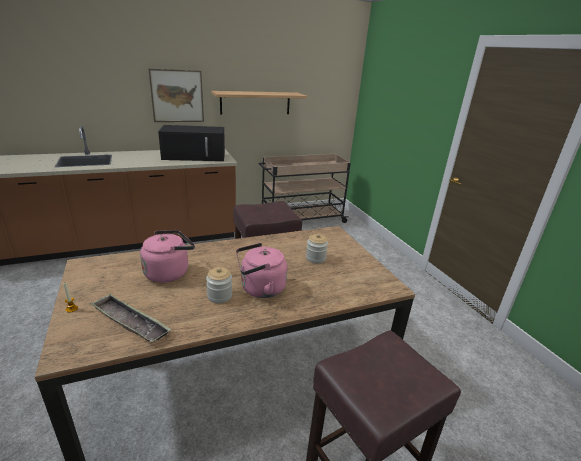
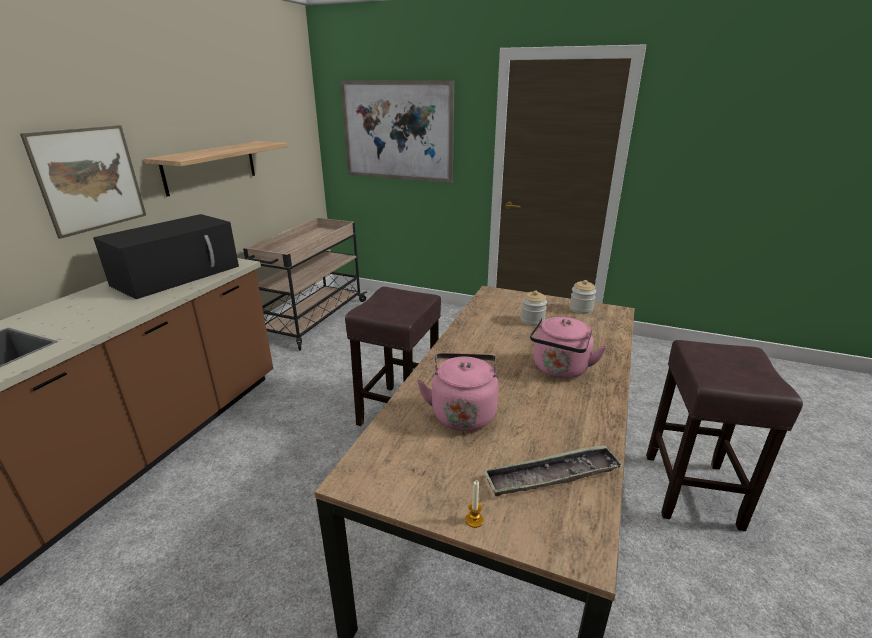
camera: 45 degrees left, 0 degrees up
jar [206,267,232,303] -> jar moved to [570,280,596,314]
none -> picture [341,80,454,183]

